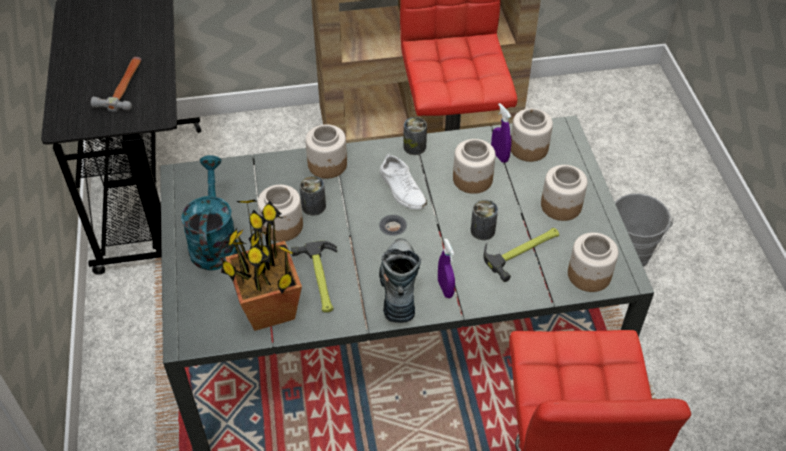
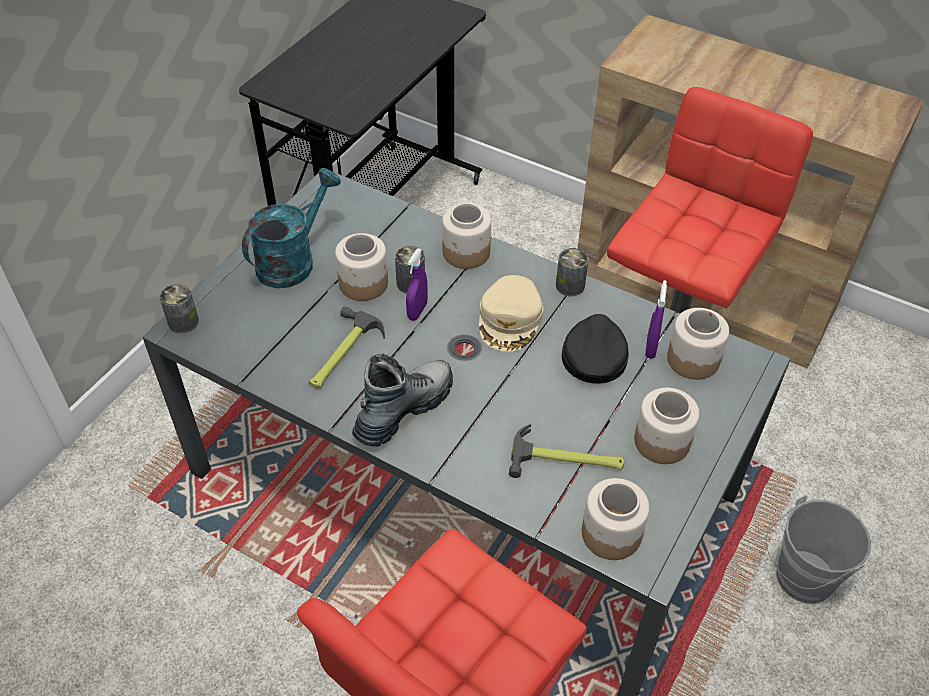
camera: 40 degrees right, 0 degrees up
hammer [91,57,142,112] -> none
potted plant [221,200,302,331] -> none
white shoe [380,154,427,210] -> beige cap [479,275,543,352]
purple spray bottle [438,239,455,298] -> purple spray bottle moved to [406,248,428,321]
jar [453,139,496,194] -> black cap [562,314,629,384]
can [471,200,498,240] -> can moved to [159,283,199,333]

